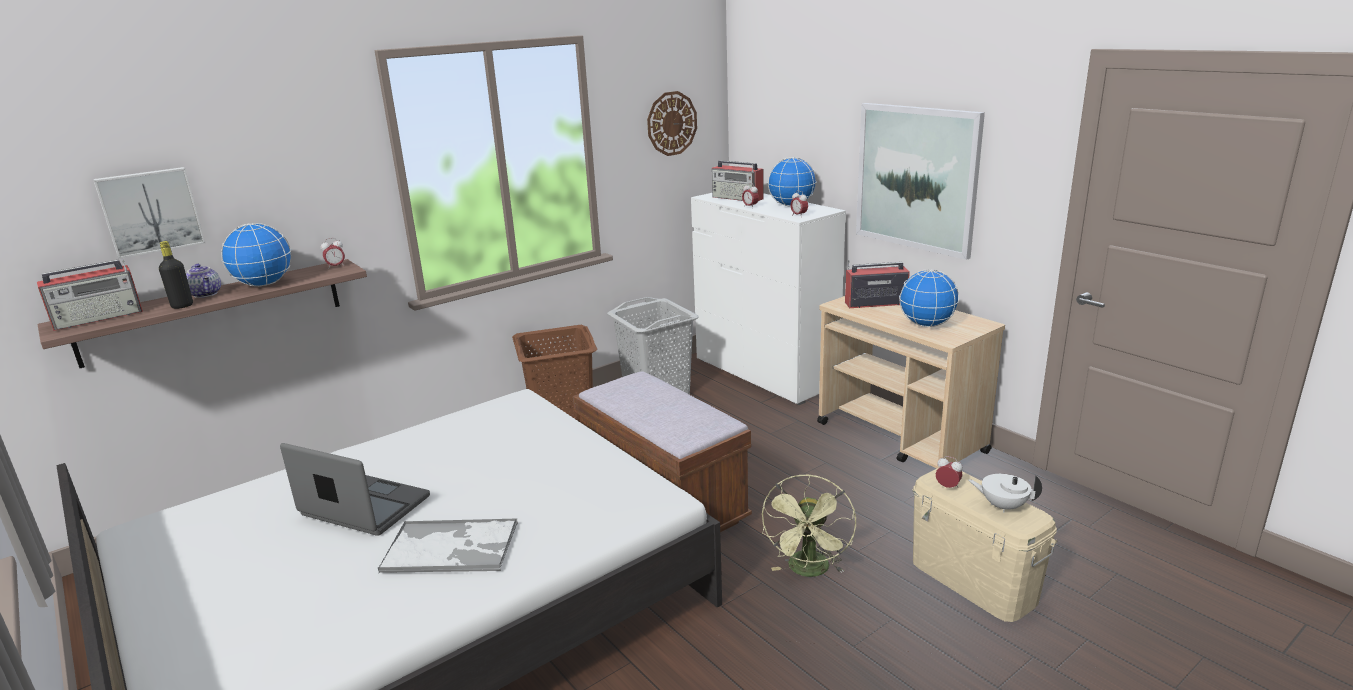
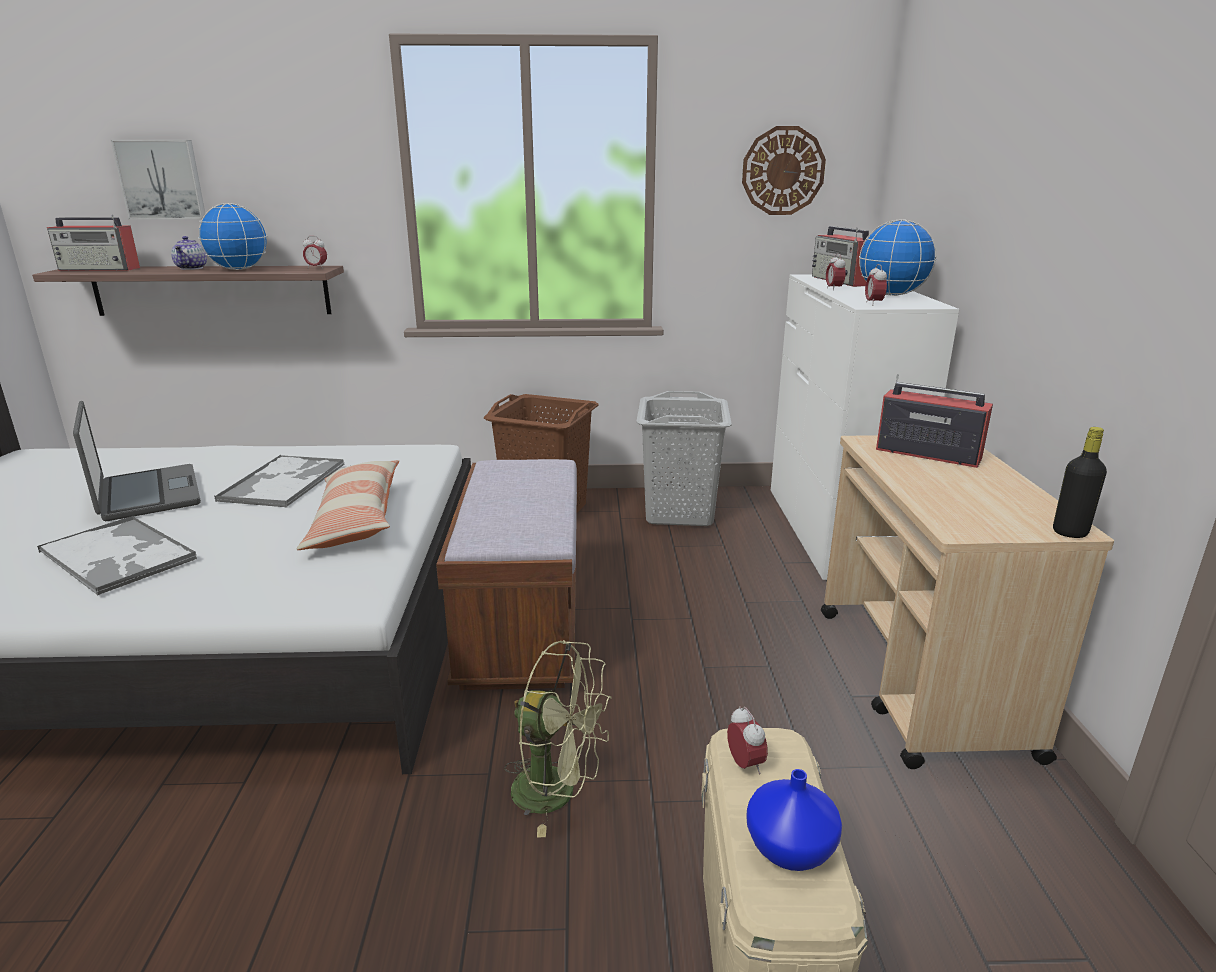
camera: 35 degrees right, 0 degrees up
black bottle [159,241,193,309] -> black bottle moved to [1053,427,1107,538]
green fan [762,474,856,577] -> green fan turned 120 degrees counterclockwise [504,640,611,838]
picture [856,103,985,260] -> none
globe [899,269,959,327] -> none
white teapot [968,474,1042,512] -> blue vase [746,769,842,871]
none -> tray [214,455,345,507]
none -> pillow [296,460,399,550]

